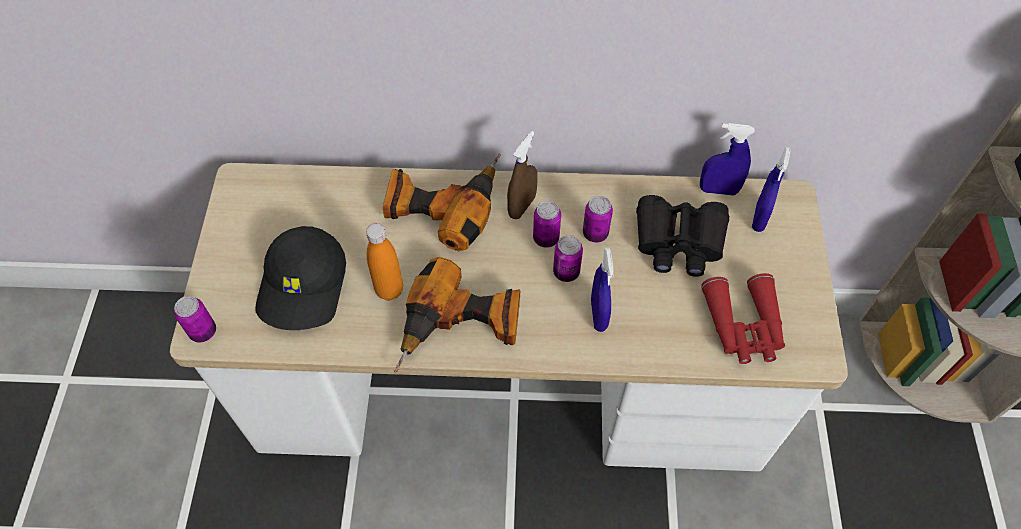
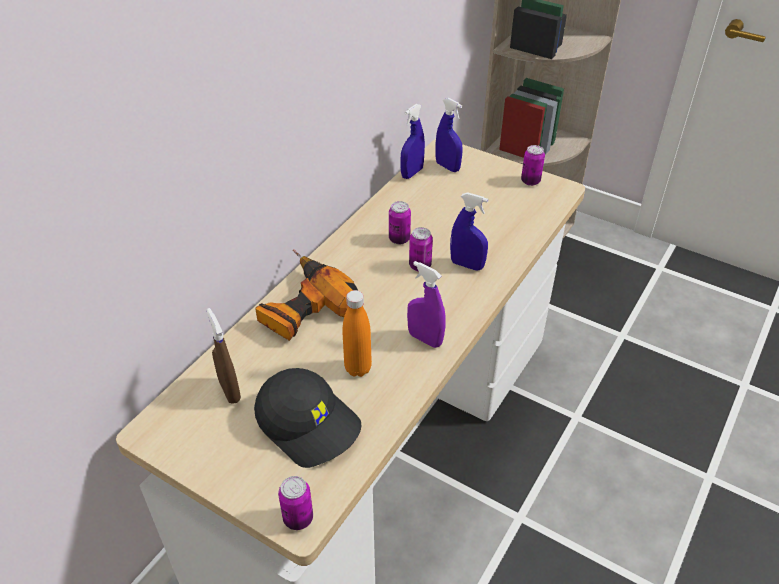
camera: 60 degrees left, 15 degrees down
power drill [394,257,520,373] -> purple spray bottle [407,261,446,348]
brown spray bottle [507,131,538,219] -> brown spray bottle moved to [206,308,241,404]
can [533,201,561,248] -> can moved to [521,145,545,186]
black binoculars [636,195,729,277] -> none
red binoculars [701,273,785,364] -> none

